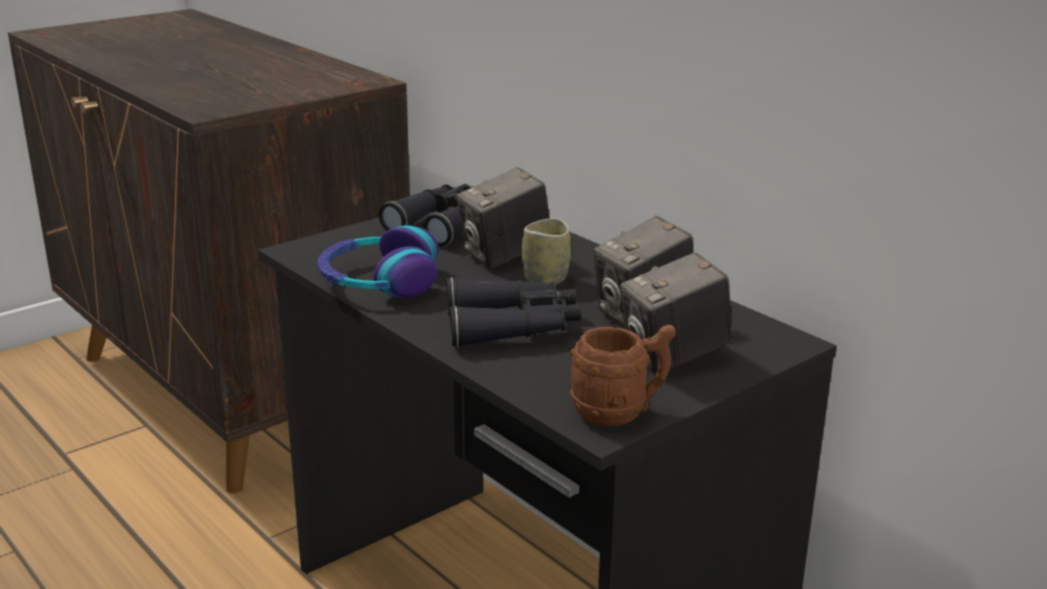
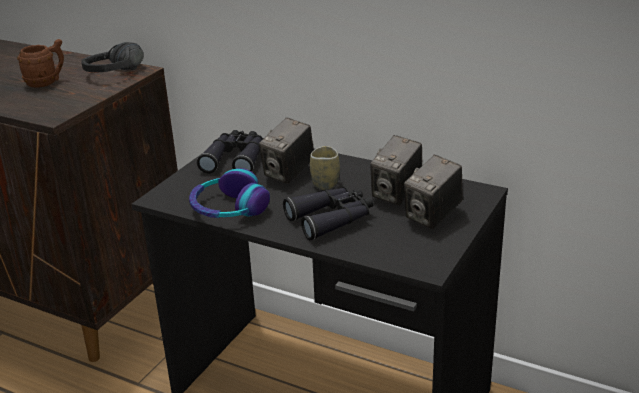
camera: 20 degrees left, 5 degrees up
brown mug [570,325,676,426] -> brown mug moved to [17,39,64,87]
none -> black headphones [81,42,144,72]

